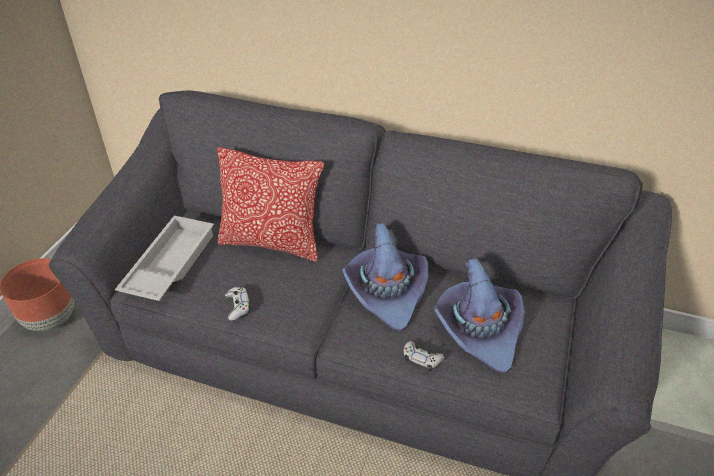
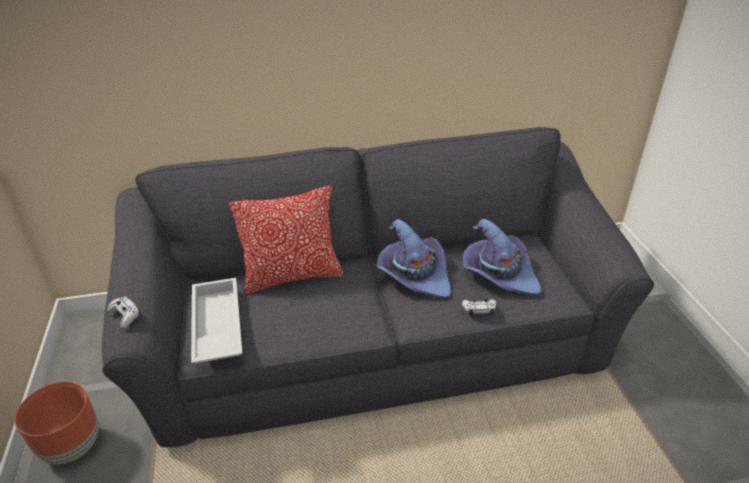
camera: 30 degrees left, 5 degrees down
white game controller [225,287,251,321] -> white game controller moved to [107,297,140,328]

